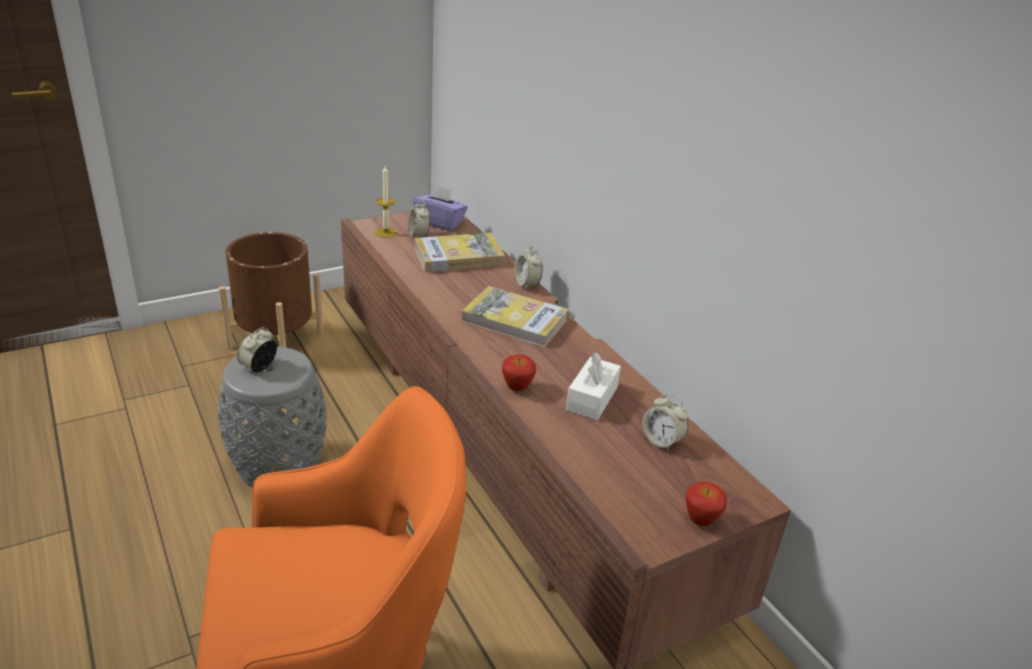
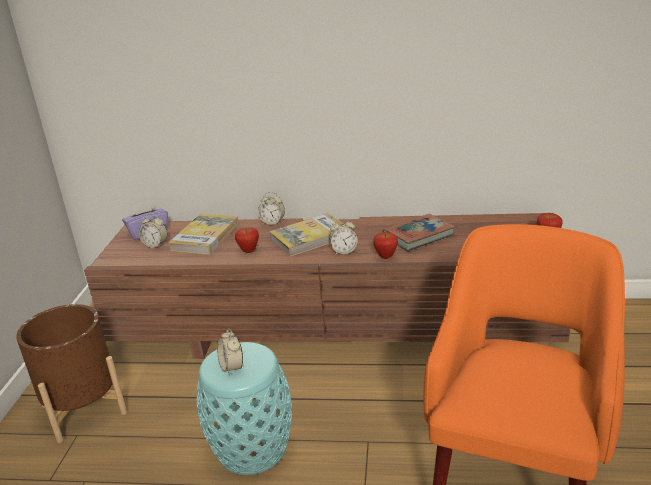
camera: 50 degrees left, 5 degrees down
grey stool [218,347,327,488] -> turquoise stool [197,342,292,475]
candle [375,166,397,238] -> none
white tissue box [566,352,621,420] -> book [383,214,455,251]
alarm clock [642,393,688,452] -> alarm clock moved to [329,218,358,255]
none -> apple [235,227,259,253]

